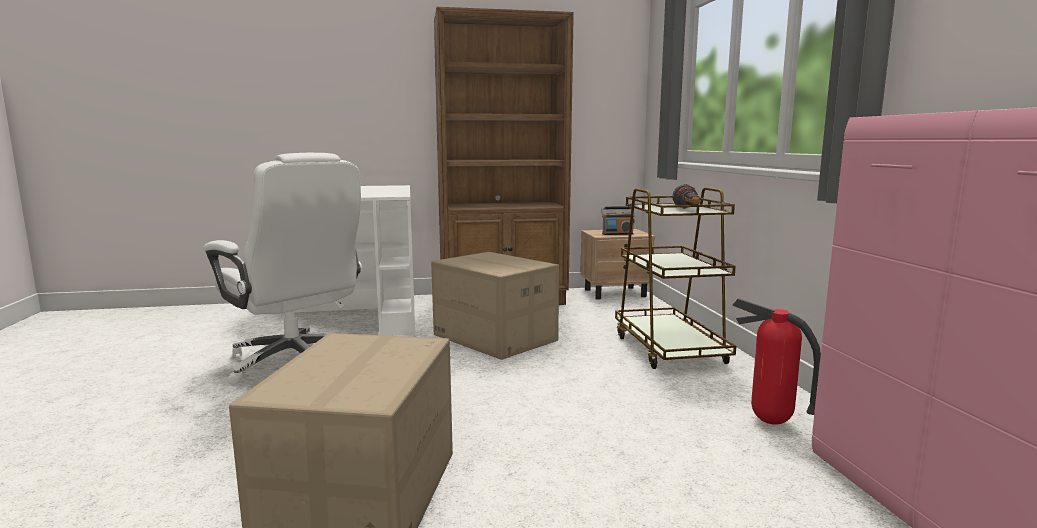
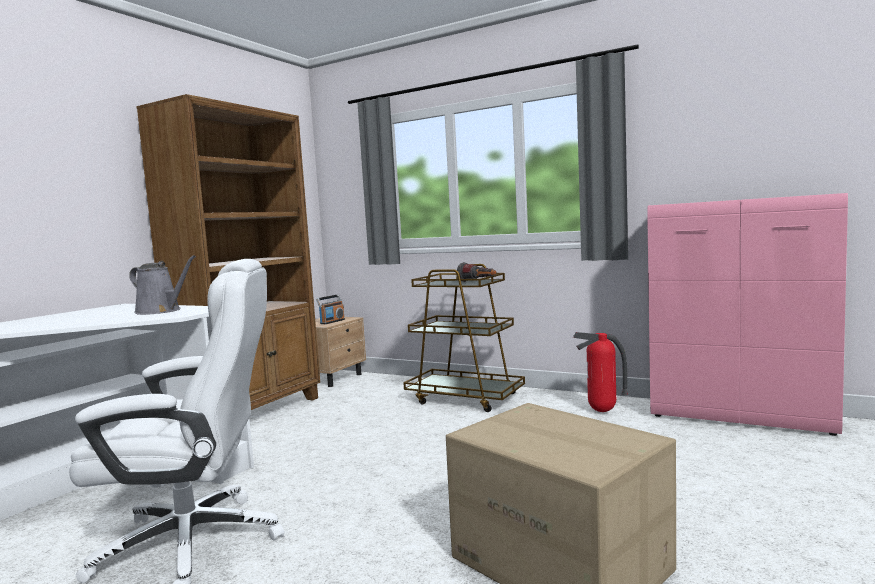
camera: 50 degrees left, 5 degrees down
cardboard box [431,252,559,360] -> none
none -> grey watering can [129,255,196,315]

